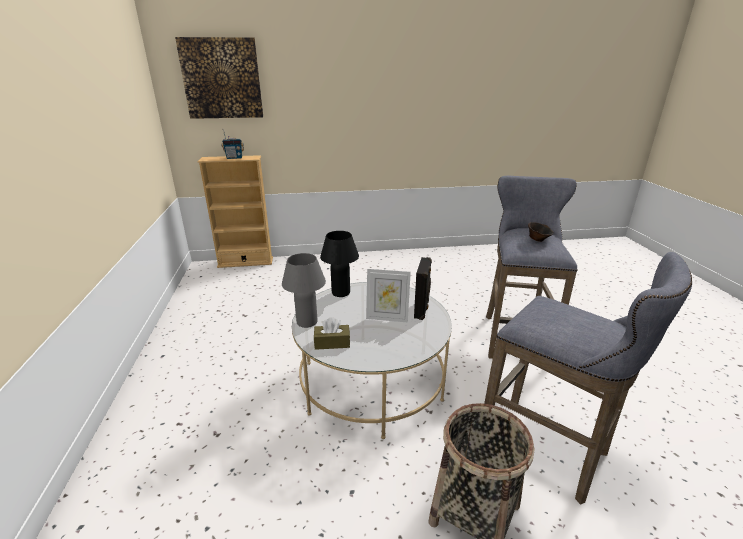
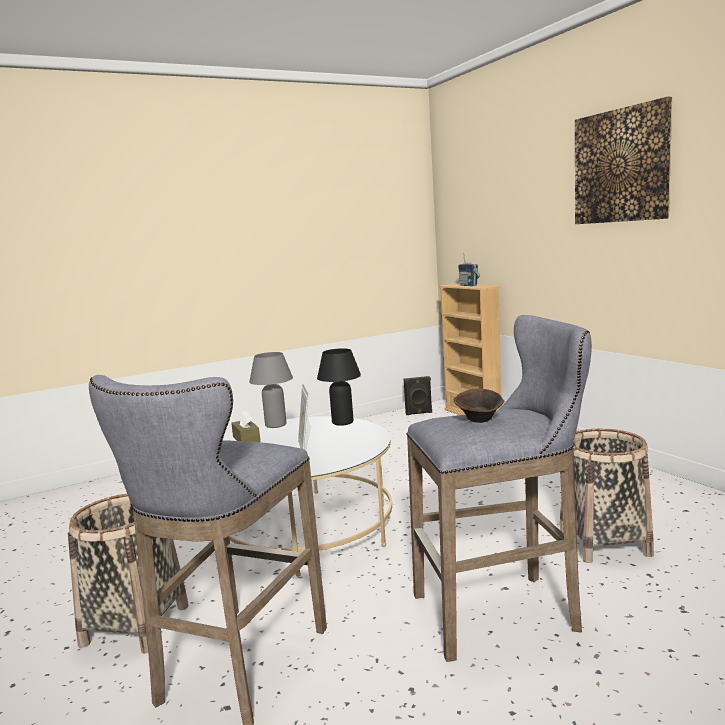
camera: 70 degrees right, 15 degrees down
picture [175,37,263,119] -> picture moved to [575,97,672,224]
black speaker [414,257,432,320] -> black speaker moved to [404,376,432,415]
none -> basket [560,429,654,563]

